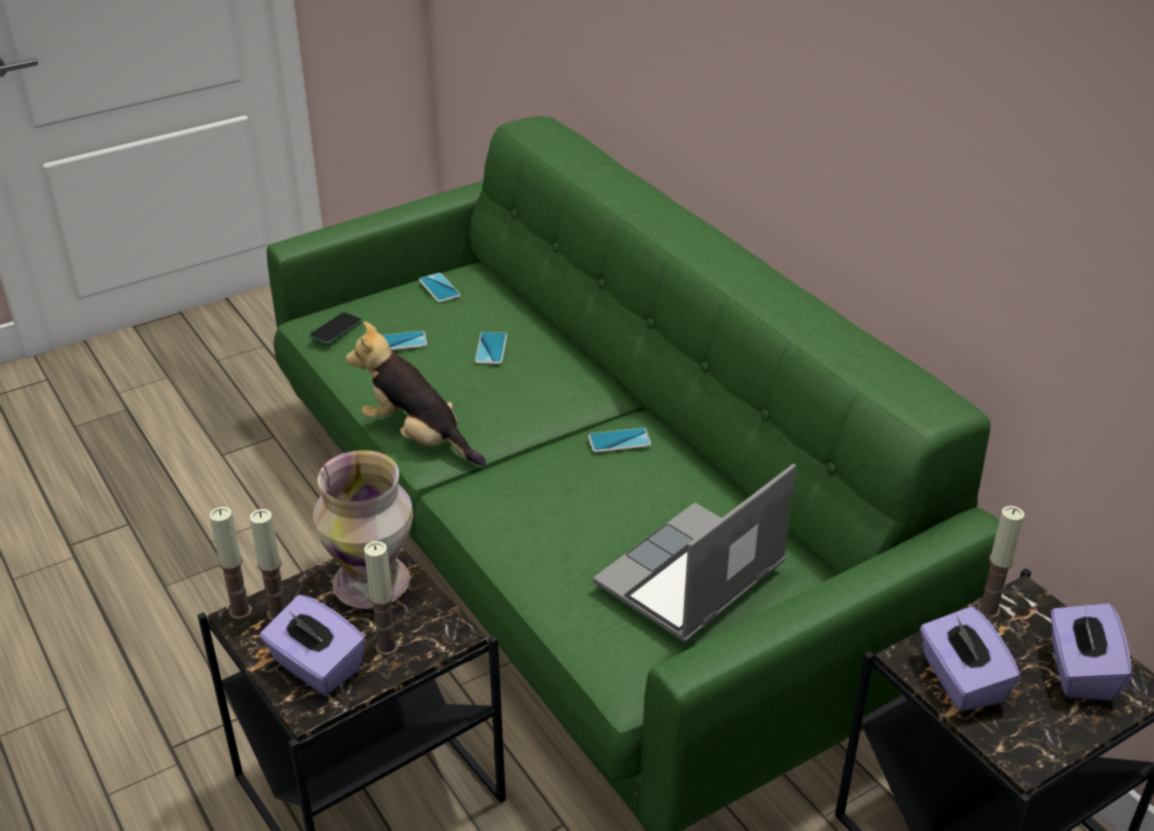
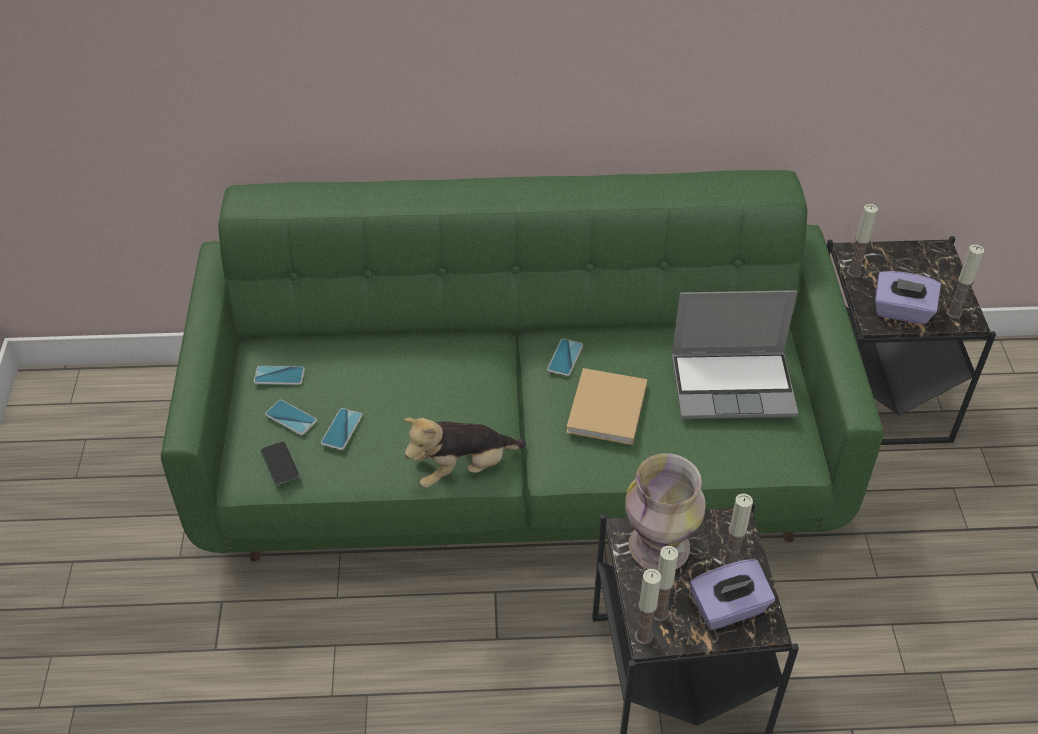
camera: 60 degrees left, 10 degrees up
phone [475,332,507,364] -> phone moved to [265,400,317,435]
laptop [593,463,796,643] -> laptop turned 75 degrees counterclockwise [671,290,798,419]
purple tissue box [1051,602,1132,701] -> none
none -> beige book [566,368,647,445]
none -> candle [946,244,984,319]

